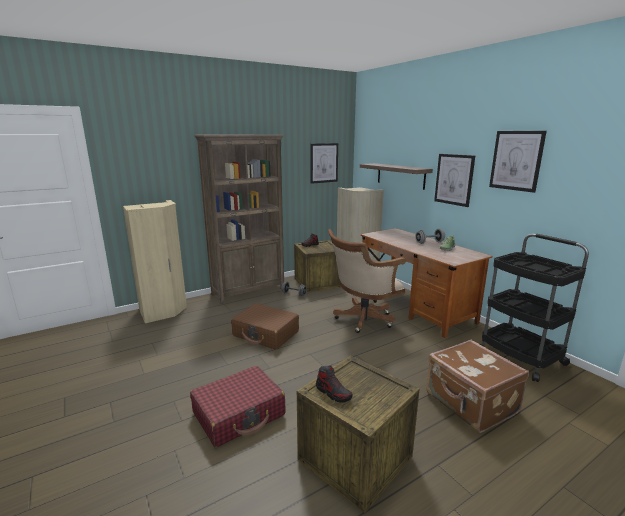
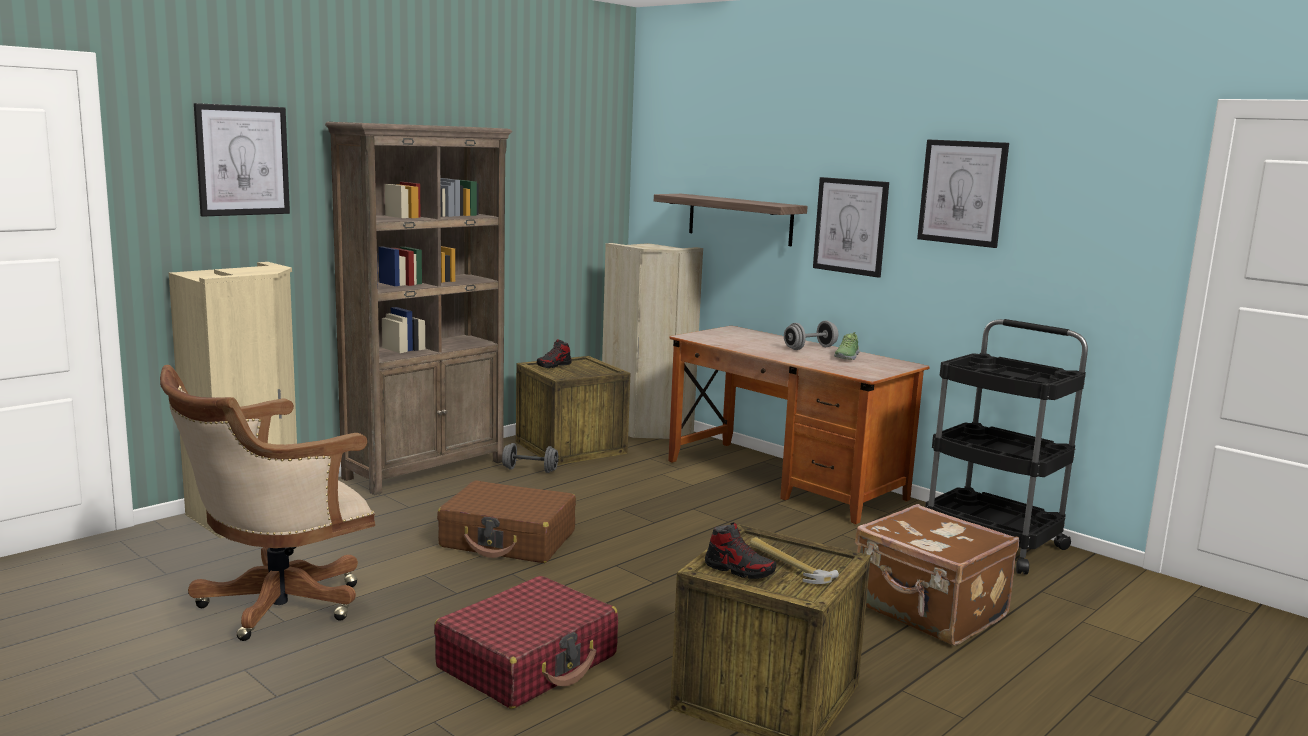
camera: 15 degrees left, 5 degrees down
picture [310,143,338,184] -> picture moved to [194,103,290,217]
office chair [328,229,406,333] -> office chair moved to [160,365,375,641]
none -> hammer [750,537,839,584]

